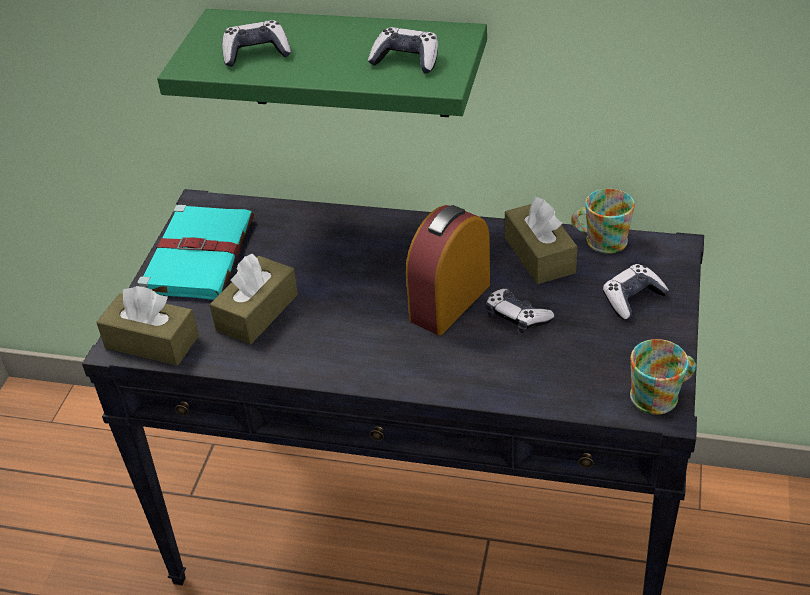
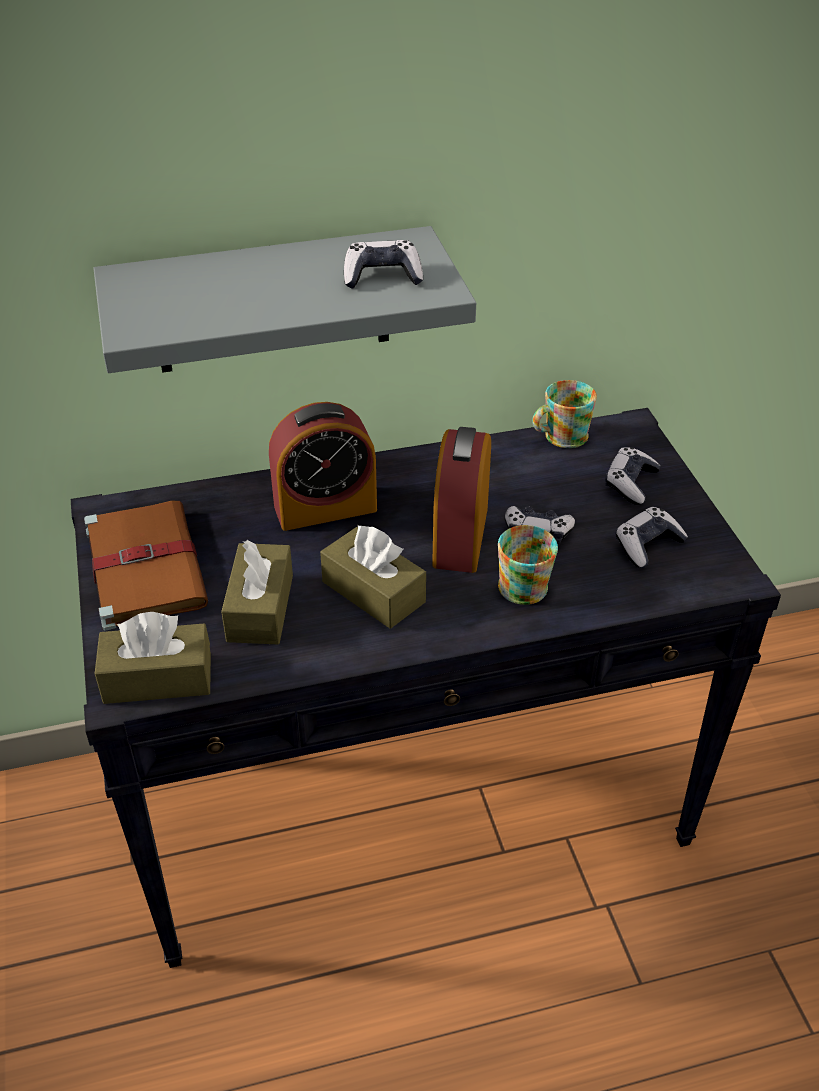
camera: 30 degrees left, 0 degrees up
turquoise book [137,205,254,300] -> brown book [84,501,208,631]
green shelf [157,9,487,117] -> grey shelf [93,226,476,373]
game controller [222,20,291,67] -> game controller moved to [616,507,688,568]
brown tissue box [505,197,578,284] -> brown tissue box moved to [320,526,426,629]
mug [630,339,696,415] -> mug moved to [498,525,558,605]
none -> alarm clock [269,402,377,531]

